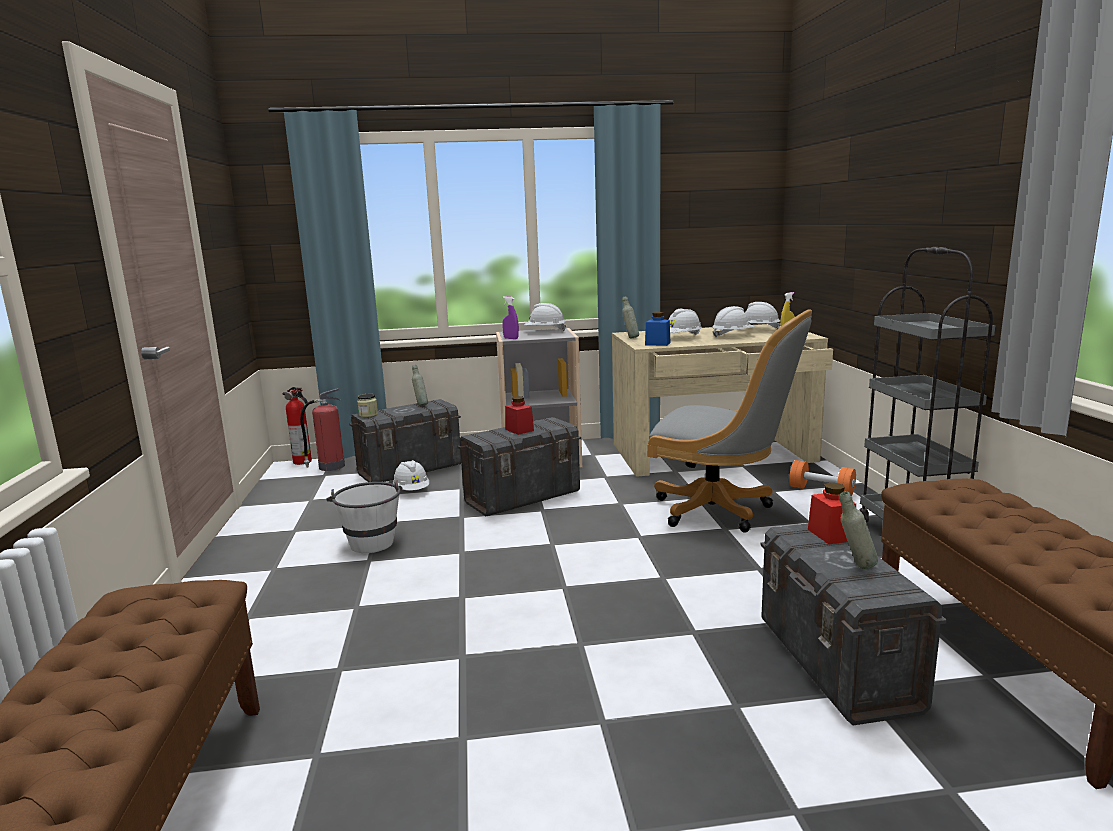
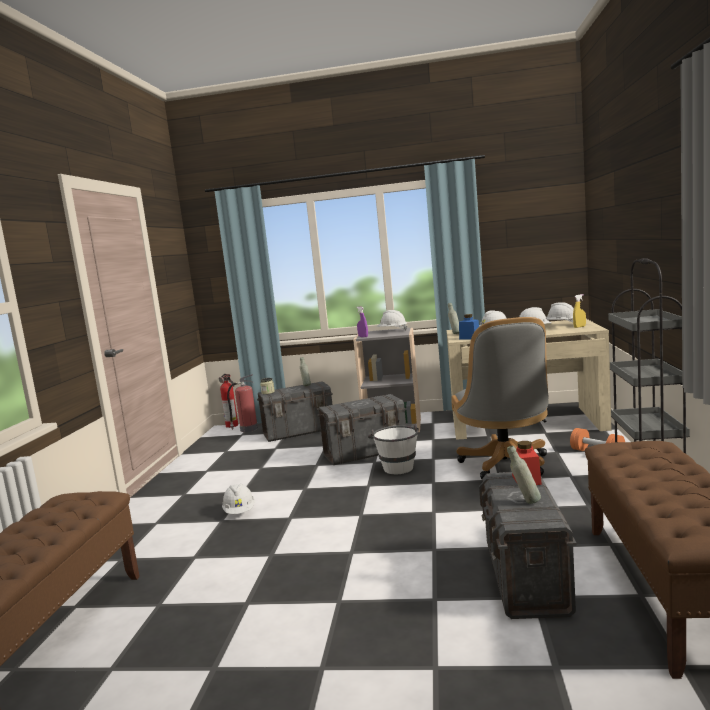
camera: 15 degrees right, 5 degrees down
white bucket [326,480,402,553] -> white bucket moved to [368,424,419,474]
white hard hat [393,460,429,491] -> white hard hat moved to [222,483,255,514]
red jar [505,396,534,435] -> none
grey office chair [647,309,812,533] -> grey office chair turned 45 degrees clockwise [451,317,549,480]

